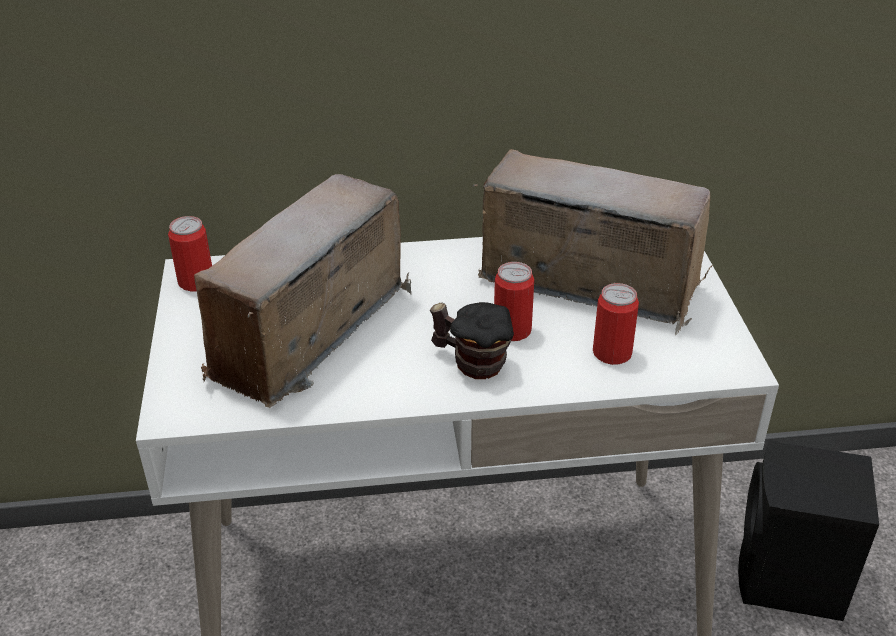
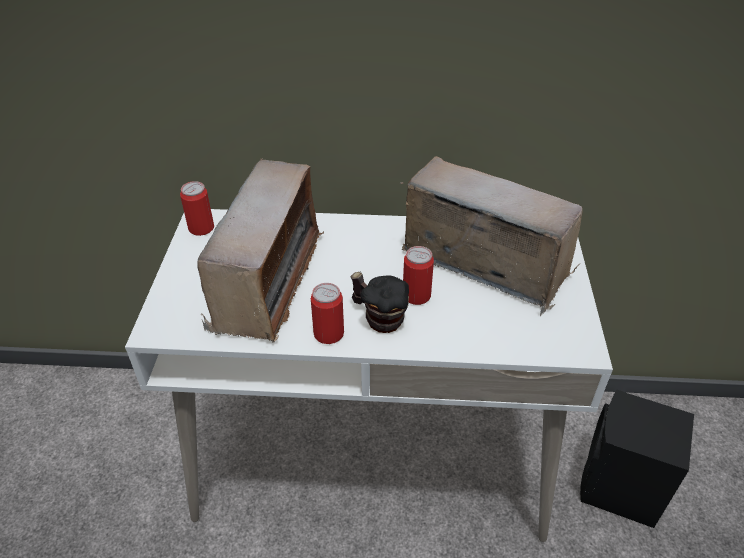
camera: 10 degrees right, 5 degrees up
radio [194,174,411,408] -> radio turned 150 degrees clockwise [197,158,324,343]
can [593,283,639,365] -> can moved to [311,283,344,344]

